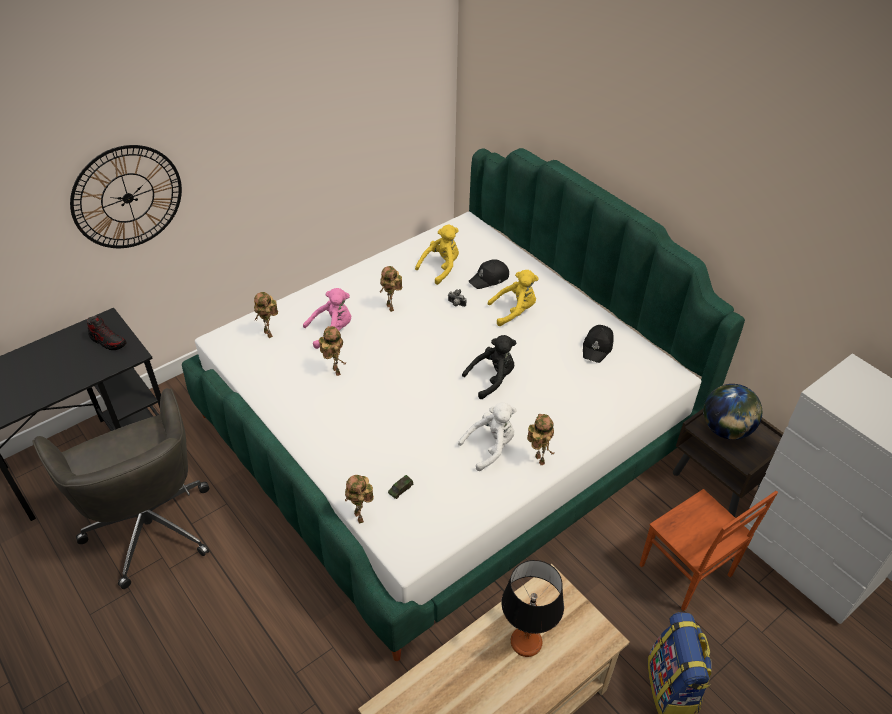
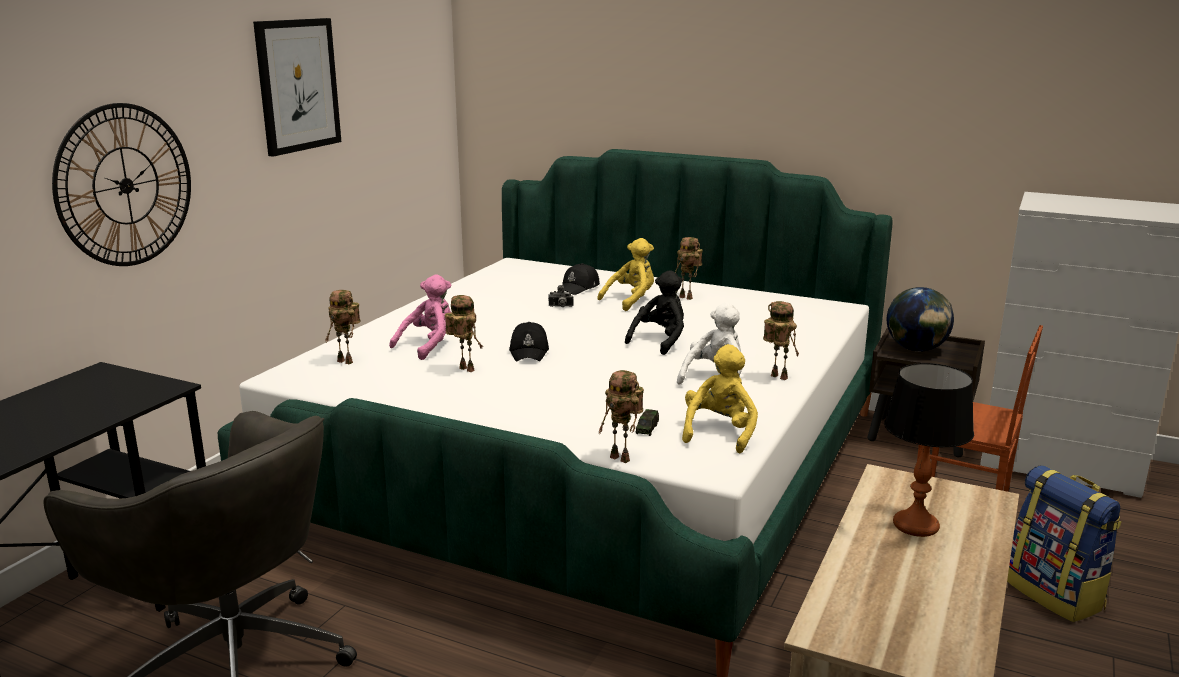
camera: 25 degrees left, 25 degrees down
shoe [87,316,127,350] -> none
toy robot [379,266,402,312] -> toy robot moved to [675,237,703,300]
yellow plush toy [415,224,459,285] -> yellow plush toy moved to [682,344,758,453]
black cap [583,325,614,363] -> black cap moved to [509,322,549,362]
none -> picture [253,18,341,157]

